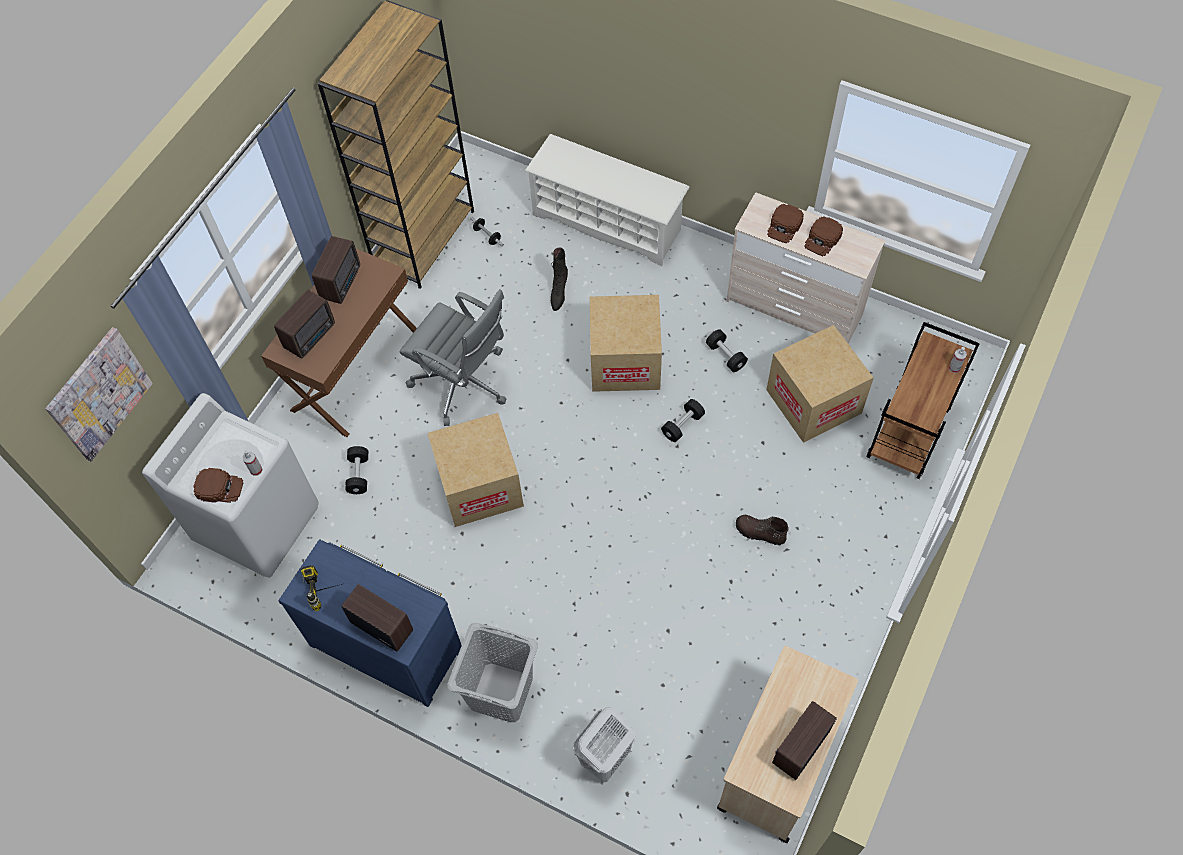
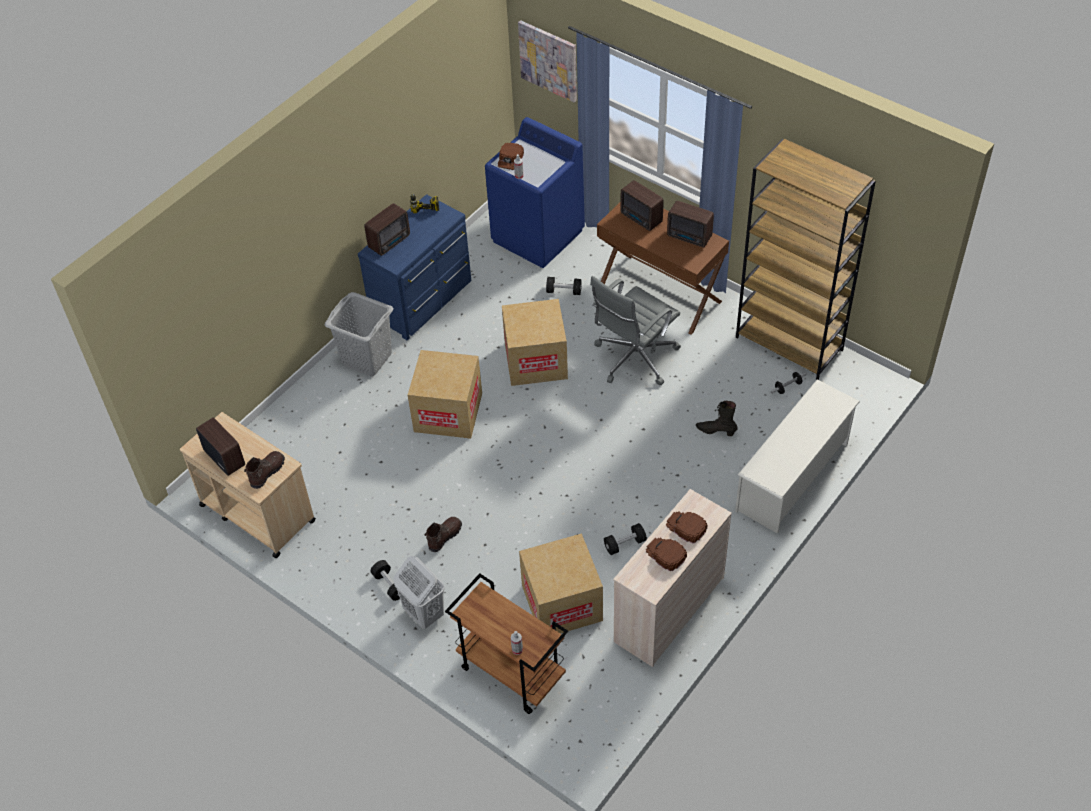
camera: 100 degrees right, 10 degrees down
white washing machine [142,393,319,578] -> blue washing machine [485,117,585,268]
white laundry basket [572,707,635,782] -> white laundry basket moved to [393,556,445,629]
cardboard box [590,295,662,392] -> cardboard box moved to [408,350,482,439]
black dumbbell [661,399,705,442] -> black dumbbell moved to [371,560,400,601]
none -> brown boot [244,451,285,489]

